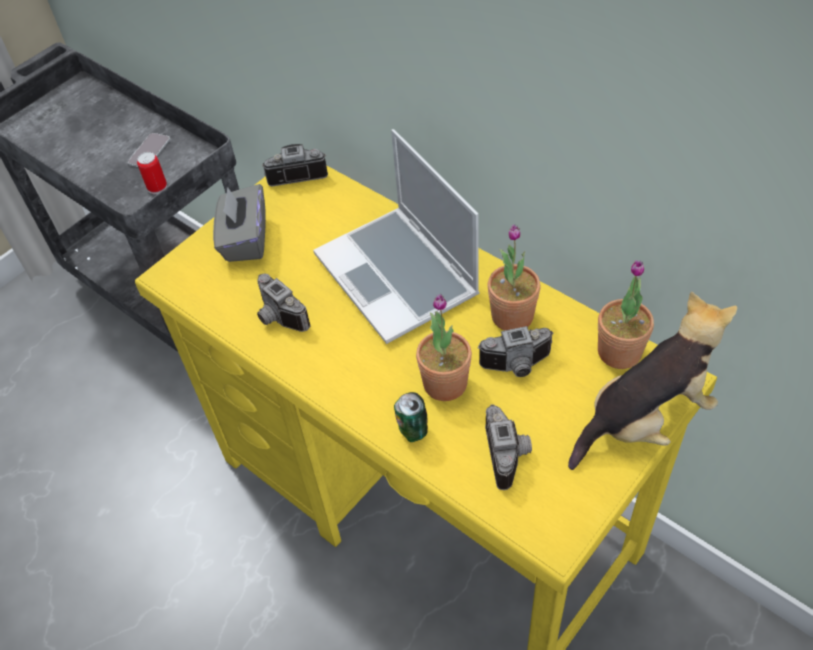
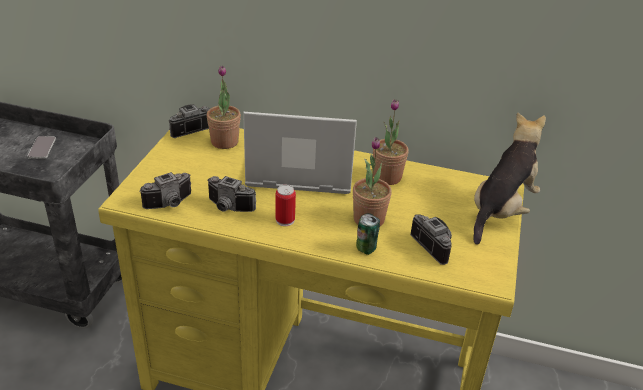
camera: 30 degrees left, 15 degrees down
can [137,152,167,194] -> can moved to [275,185,296,226]
grey tissue box [213,184,266,262] -> none
laptop [313,129,480,344] -> laptop turned 150 degrees clockwise [243,112,357,194]
camera [478,326,553,377] -> camera moved to [139,172,191,209]
potted plant [598,260,654,369] -> potted plant moved to [207,66,241,149]

